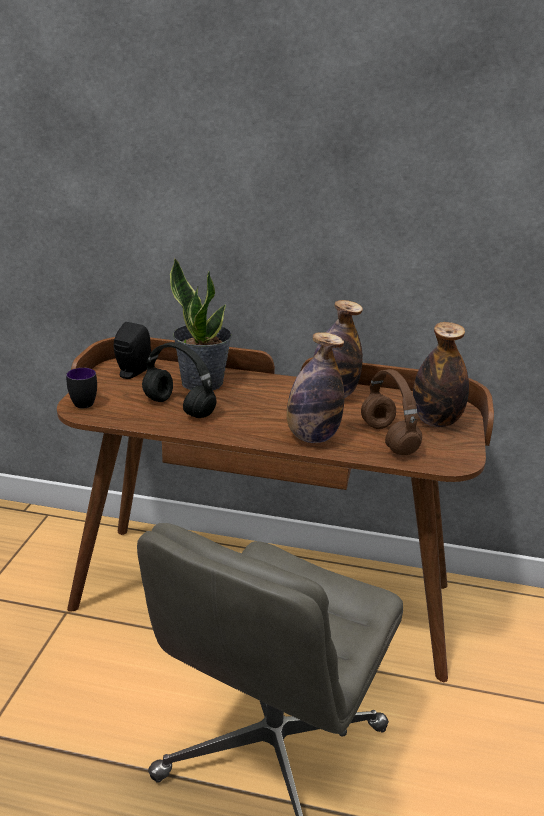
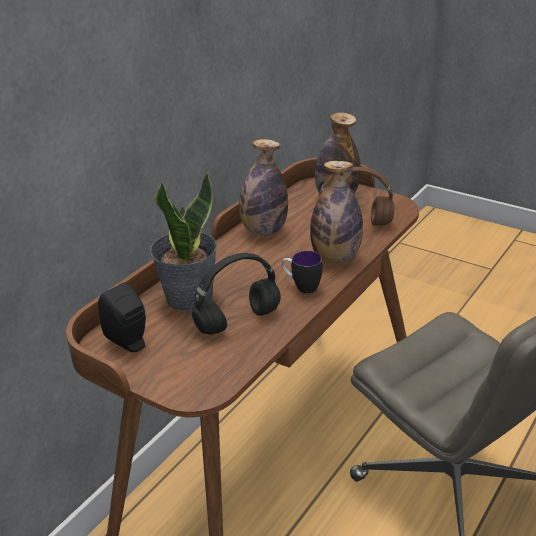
camera: 65 degrees left, 5 degrees up
mug [66,368,97,408] -> mug moved to [281,251,323,293]

